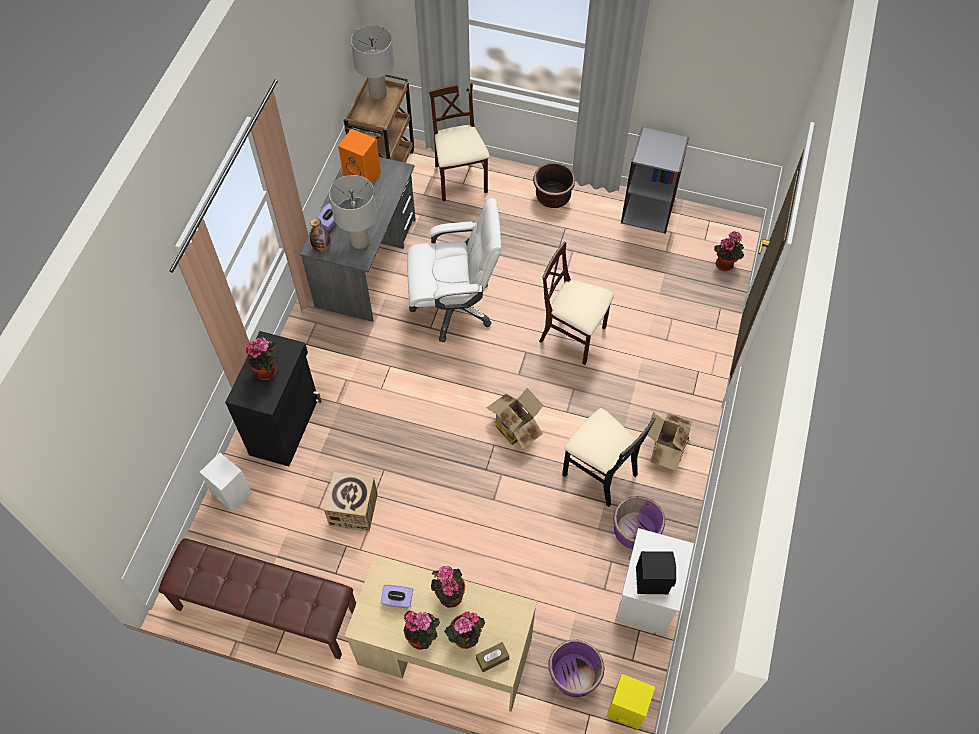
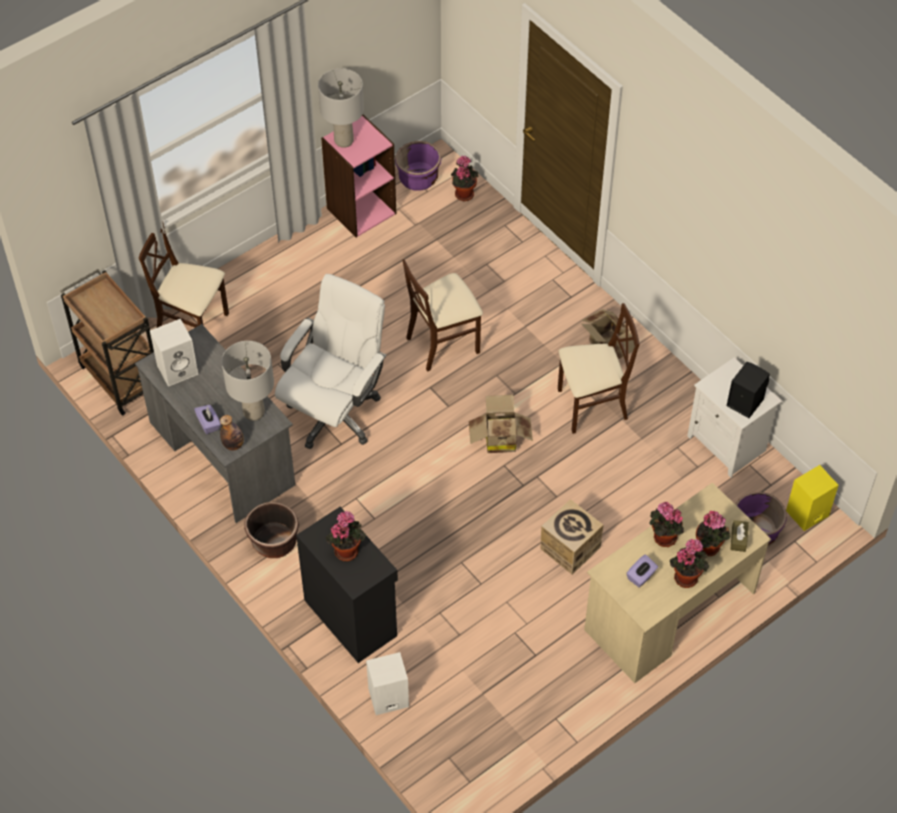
camera: 55 degrees left, 5 degrees down
brown bench [159,538,356,660] -> none
cardboard box [324,472,378,532] -> cardboard box moved to [541,499,604,574]
orange speaker [338,129,381,184] -> white speaker [150,319,198,387]
grey table lamp [351,25,394,100] -> grey table lamp moved to [318,68,364,148]
brown planter [533,163,575,208] -> brown planter moved to [244,502,299,558]
black chair [562,408,656,507] -> beige chair [558,303,640,434]
purple planter [613,496,665,549] -> purple planter moved to [395,141,441,191]
grey bookcase [621,127,689,234] -> pink bookcase [321,115,396,238]

